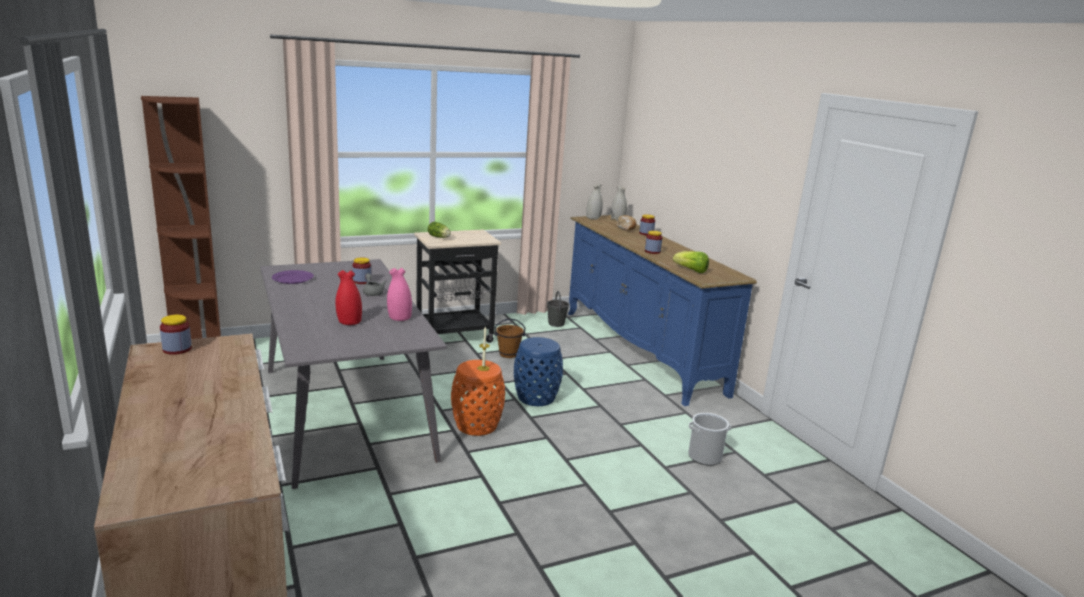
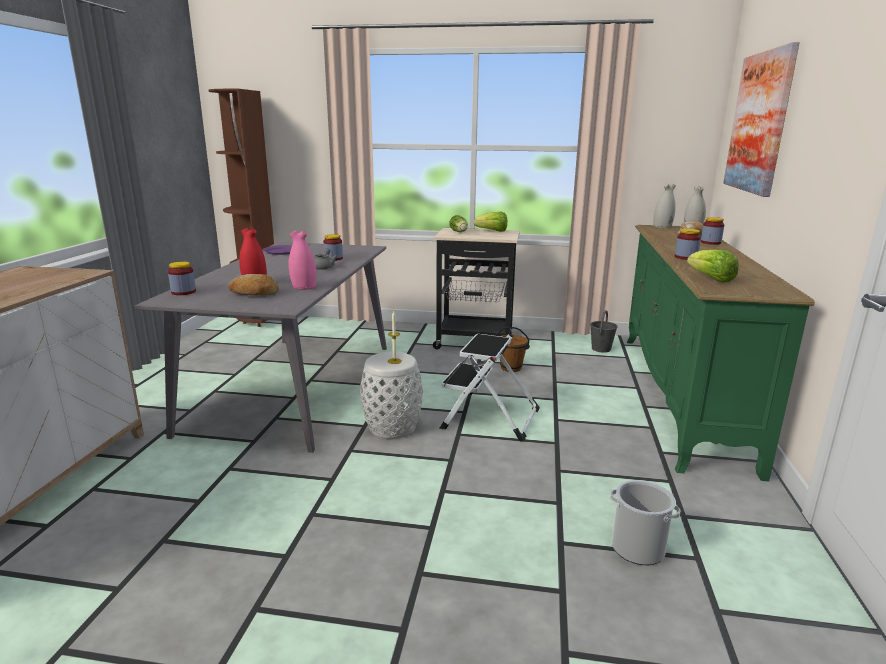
camera: 35 degrees right, 0 degrees up
jar [160,315,192,355] -> jar moved to [168,262,196,295]
orange stool [451,360,505,436] -> white stool [360,352,423,439]
blue stool [514,337,563,406] -> step ladder [439,333,540,442]
blue cabinet [568,215,757,406] -> green cabinet [627,225,815,482]
none -> bread [228,274,279,296]
none -> lettuce [474,212,507,232]
none -> picture [723,42,799,197]

